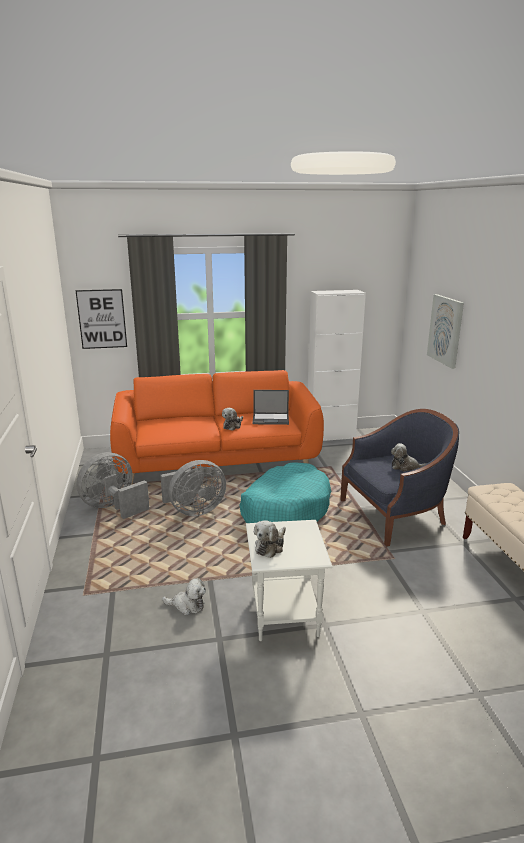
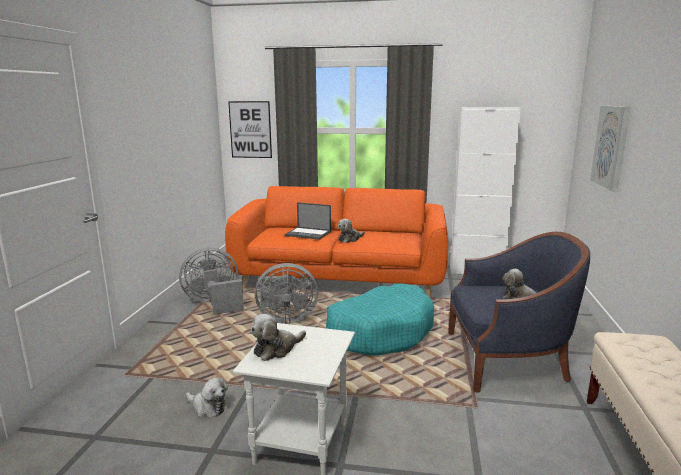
camera: 20 degrees right, 5 degrees down
laptop [253,390,289,425] -> laptop moved to [285,202,331,240]

